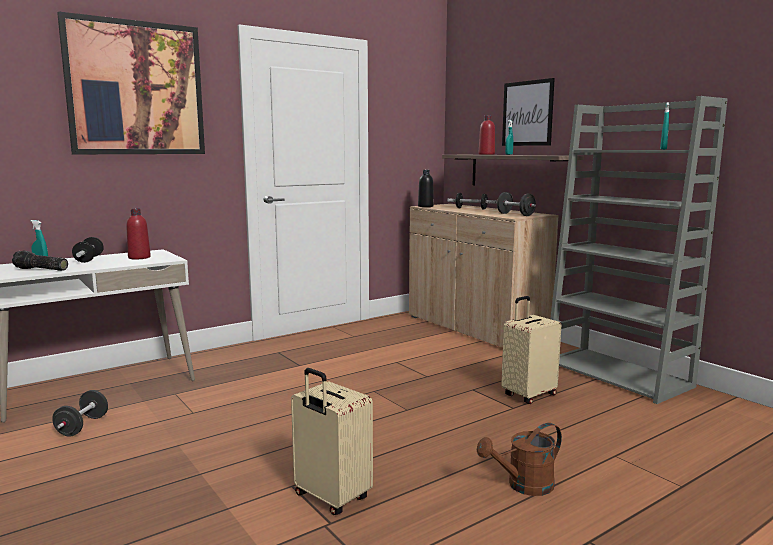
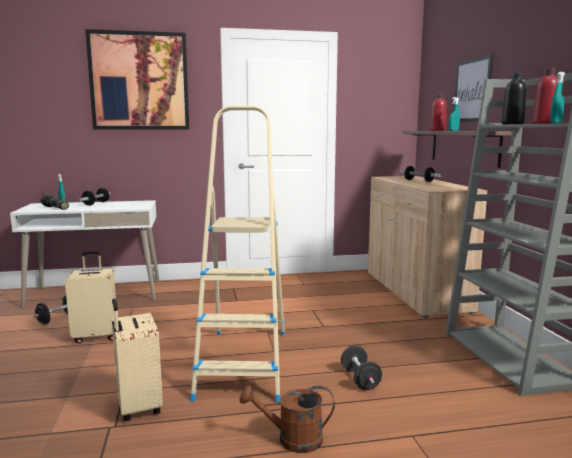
camera: 25 degrees right, 0 degrees up
red bottle [126,209,151,260] -> red bottle moved to [532,68,558,124]
black bottle [418,170,434,207] -> black bottle moved to [501,73,526,124]
black dumbbell [497,192,536,216] -> black dumbbell moved to [341,345,382,390]
beige suitcase [501,296,561,404] -> beige suitcase moved to [65,251,116,344]
none -> beige step ladder [190,106,285,403]

